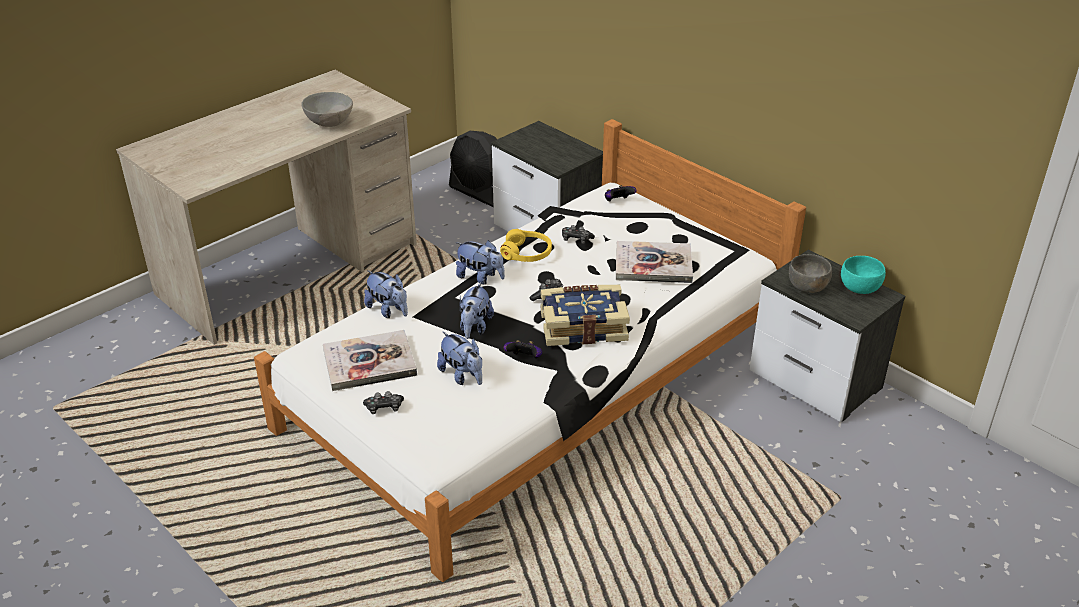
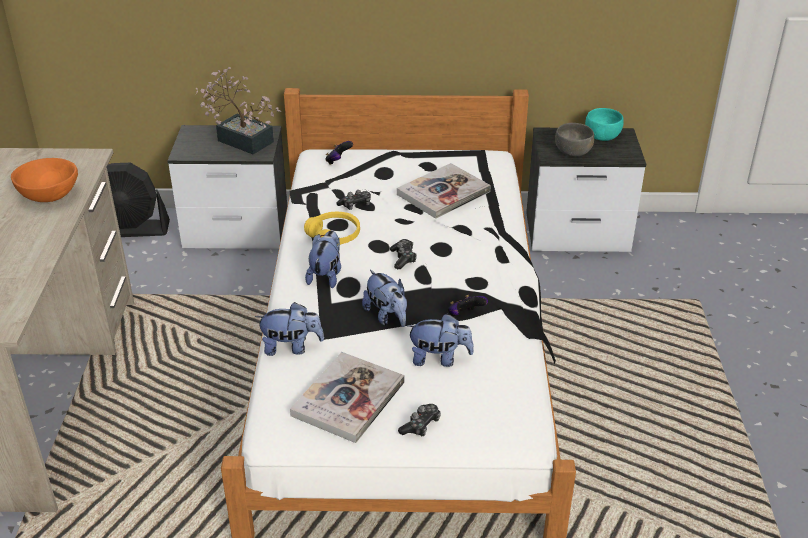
camera: 45 degrees left, 0 degrees up
grey bowl [301,92,353,127] -> orange bowl [11,158,78,202]
plush toy [455,240,505,284] -> plush toy turned 60 degrees counterclockwise [305,230,341,288]
book [540,285,630,346] -> none
none -> potted plant [196,67,281,154]

